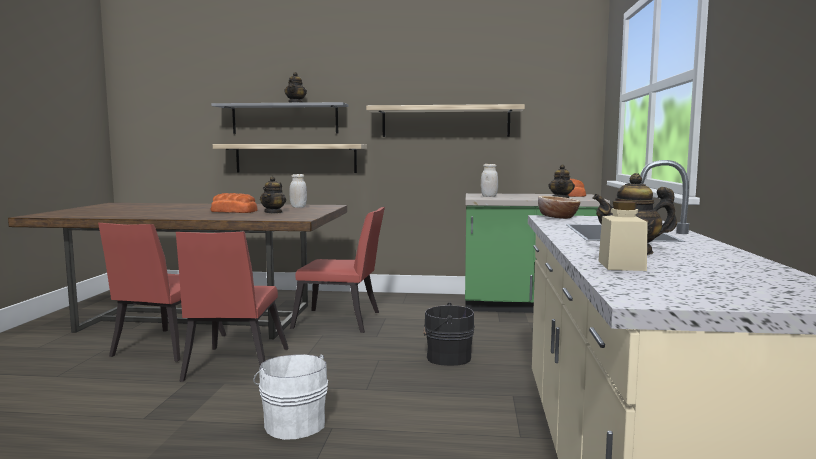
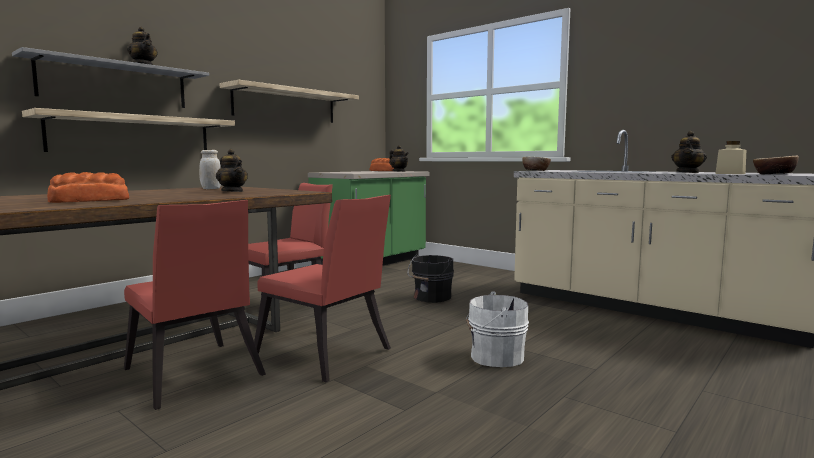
camera: 55 degrees left, 0 degrees up
bread [211,193,258,213] -> bread moved to [47,172,129,203]
white jar [481,164,498,197] -> none
none -> bowl [753,156,799,174]

